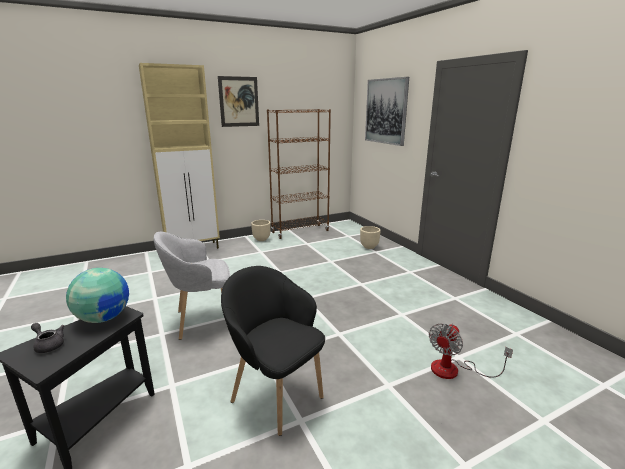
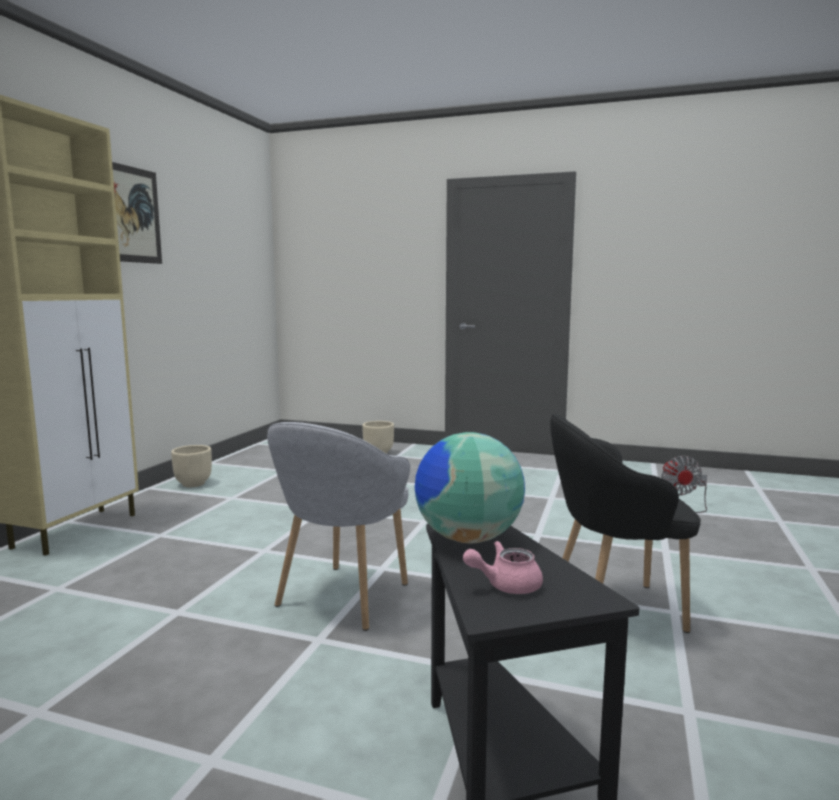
camera: 45 degrees left, 10 degrees down
grey teapot [31,323,64,353] -> pink teapot [463,541,543,594]
brown bookcase [267,109,331,239] -> none
picture [365,77,409,146] -> none

